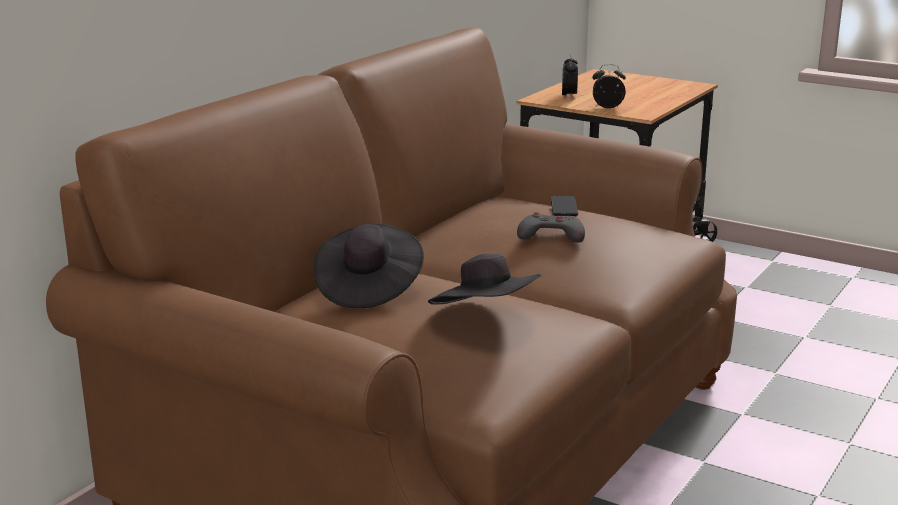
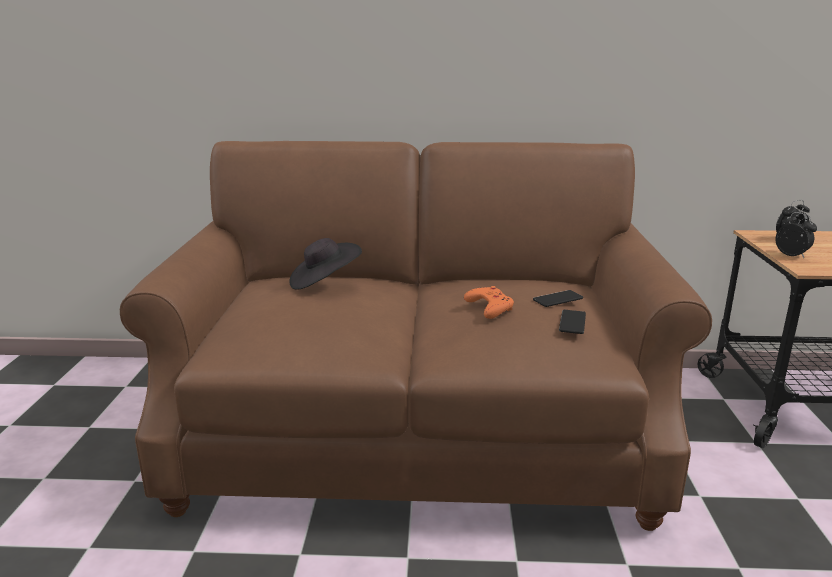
camera: 60 degrees right, 0 degrees up
black hat [428,254,541,305] -> none
grey game controller [517,212,585,243] -> orange game controller [464,286,514,319]
none -> phone [559,310,586,334]

